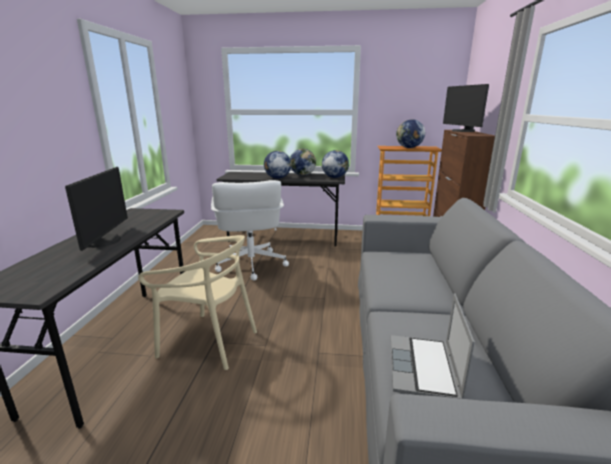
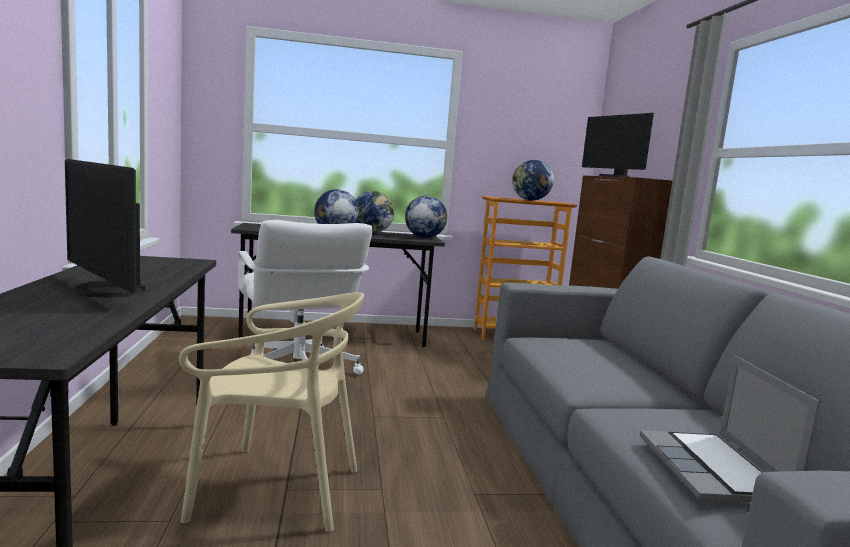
camera: 15 degrees left, 10 degrees down
monitor [65,167,128,251] -> monitor turned 150 degrees clockwise [65,159,145,297]

